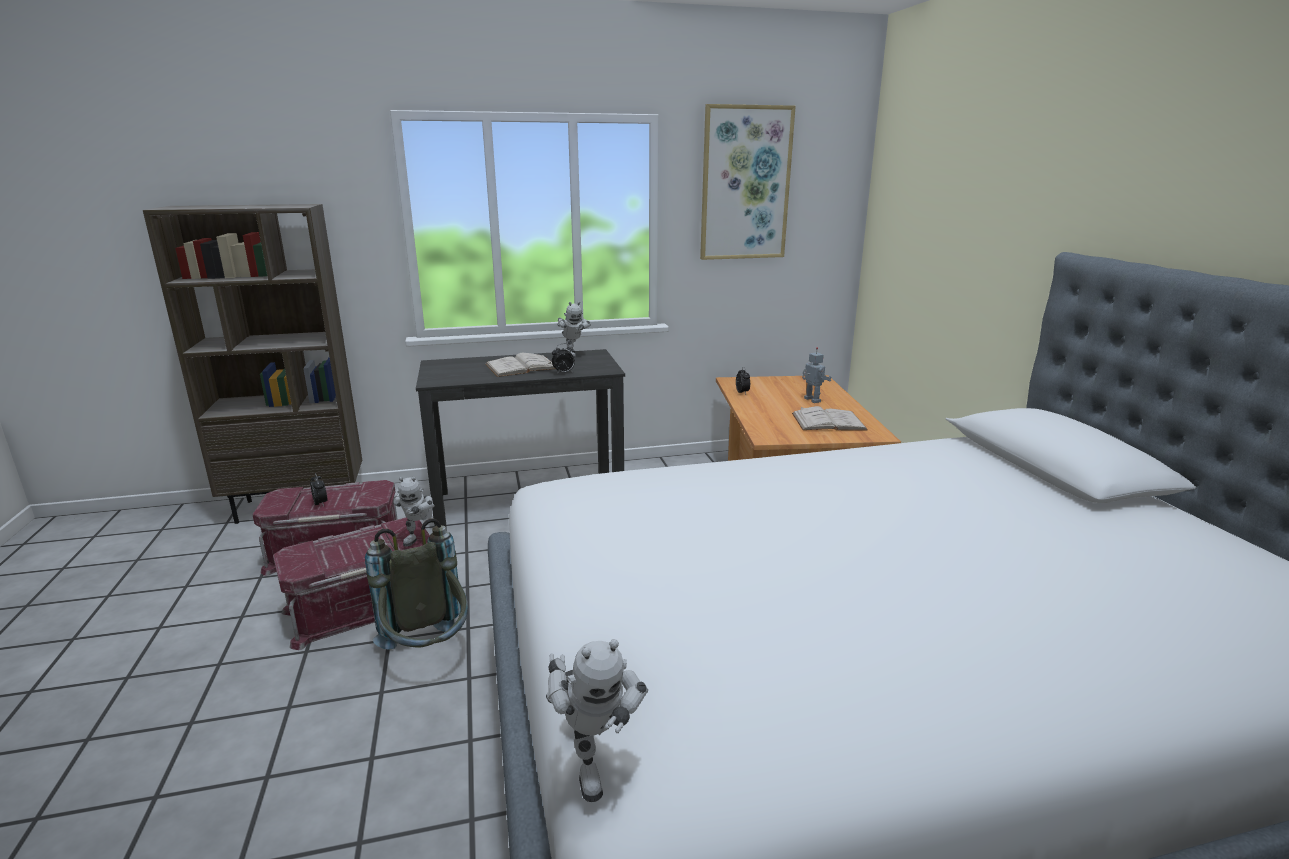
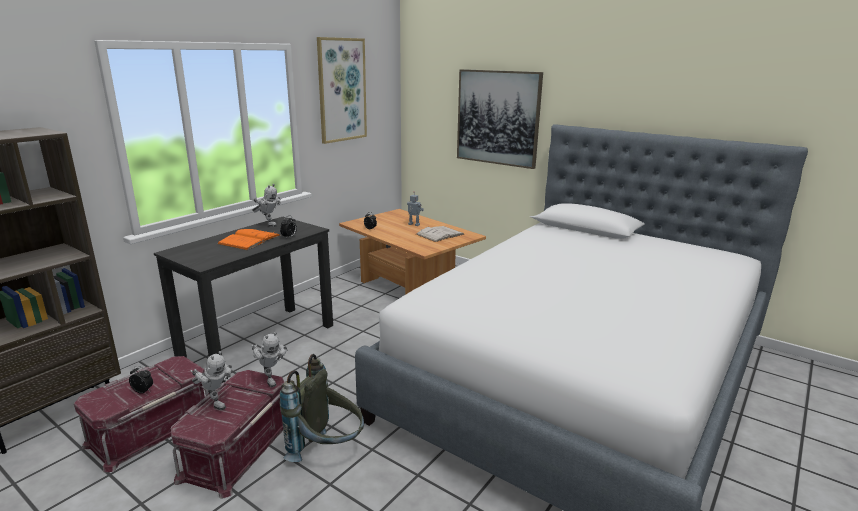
camera: 40 degrees left, 0 degrees up
white book [485,353,555,377] -> orange book [218,229,281,250]
toy robot [546,639,648,802] -> toy robot moved to [190,351,232,410]
none -> picture [457,69,543,169]

